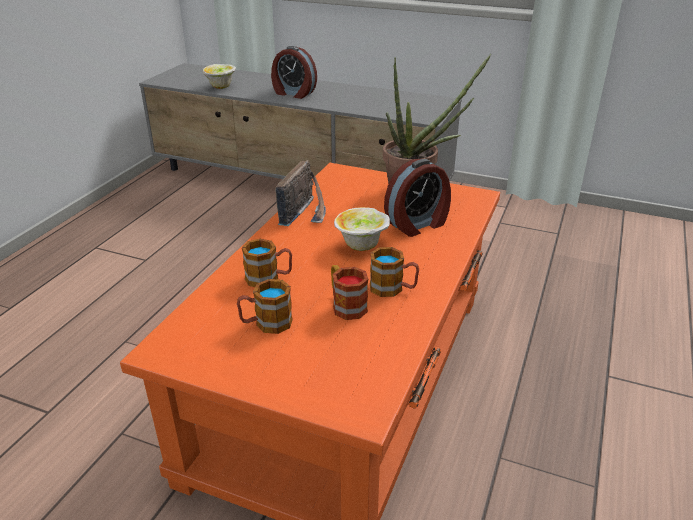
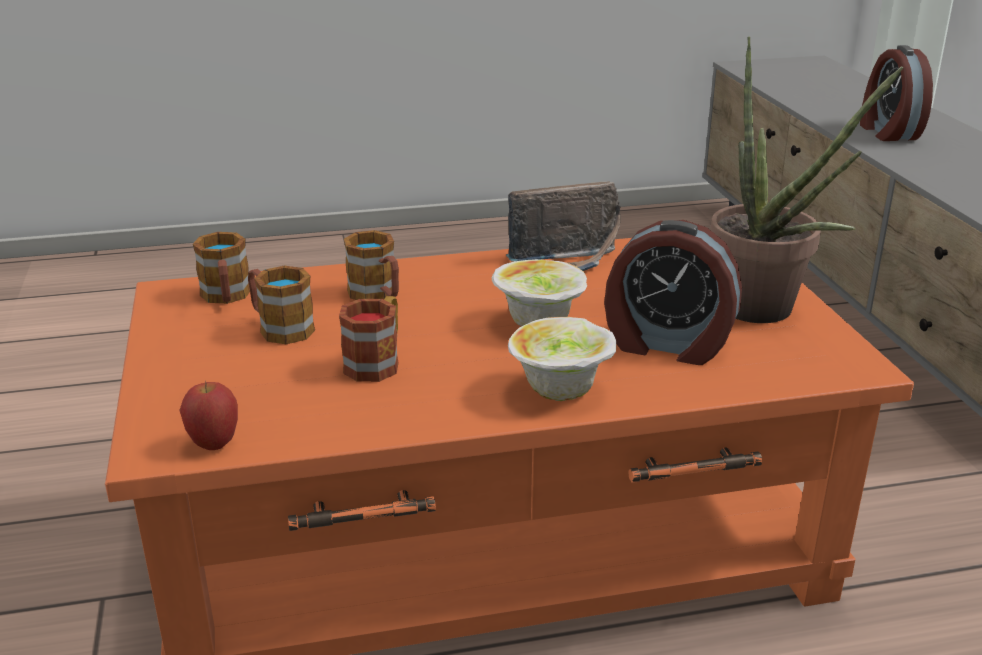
camera: 55 degrees right, 5 degrees down
bowl [203,64,236,89] -> bowl moved to [508,317,616,401]
mug [370,247,419,297] -> mug moved to [193,232,250,304]
none -> apple [179,382,238,450]

